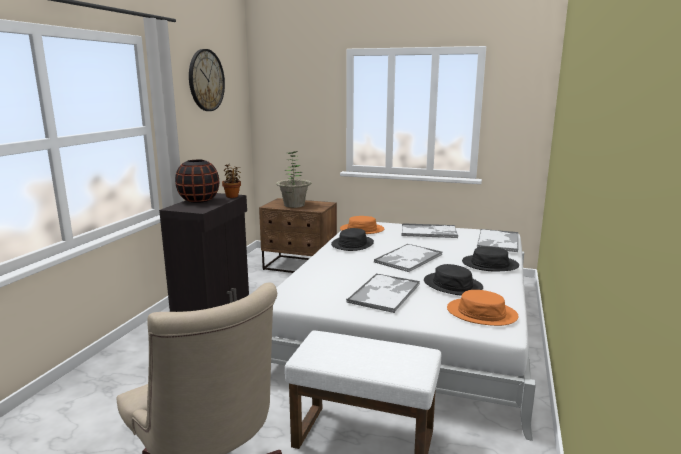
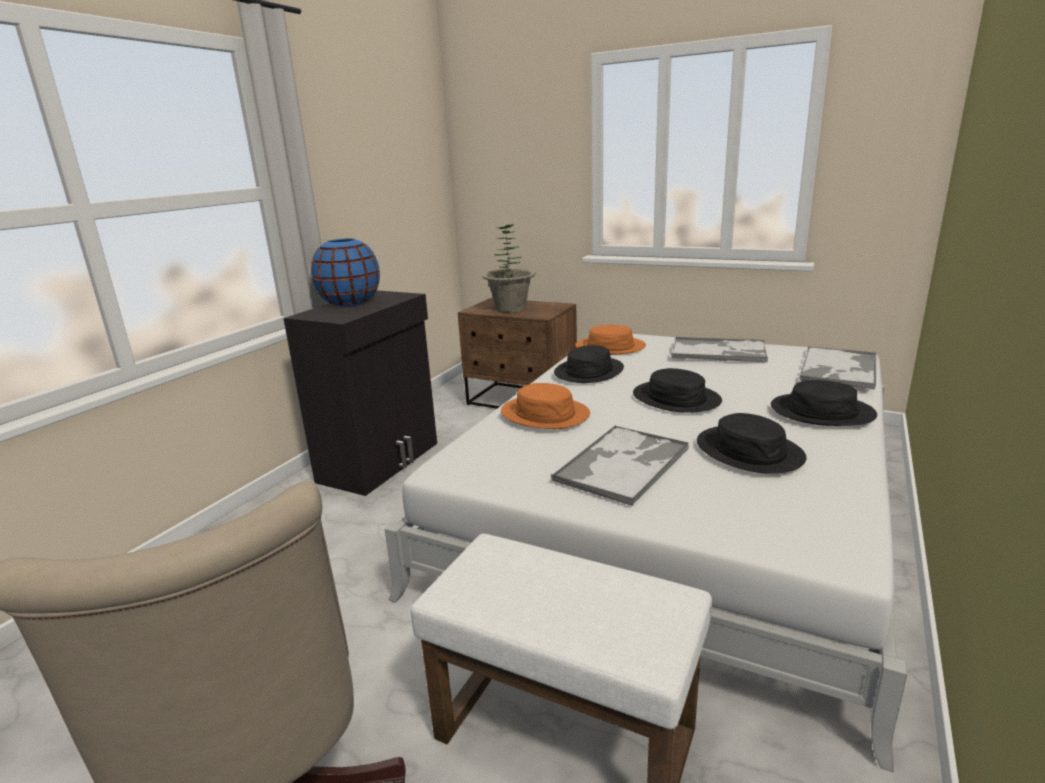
camera: 10 degrees right, 5 degrees up
black vase [175,160,220,203] -> blue vase [311,239,380,306]
wall clock [189,49,225,111] -> none
potted plant [222,164,241,198] -> none
tray [374,244,442,272] -> black hat [633,368,722,413]
orange hat [447,290,518,326] -> orange hat moved to [501,383,590,429]

